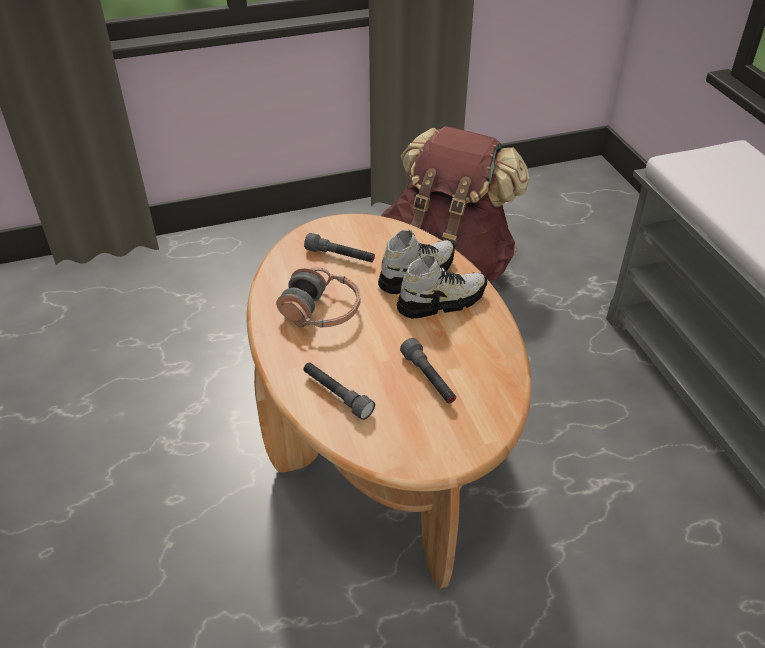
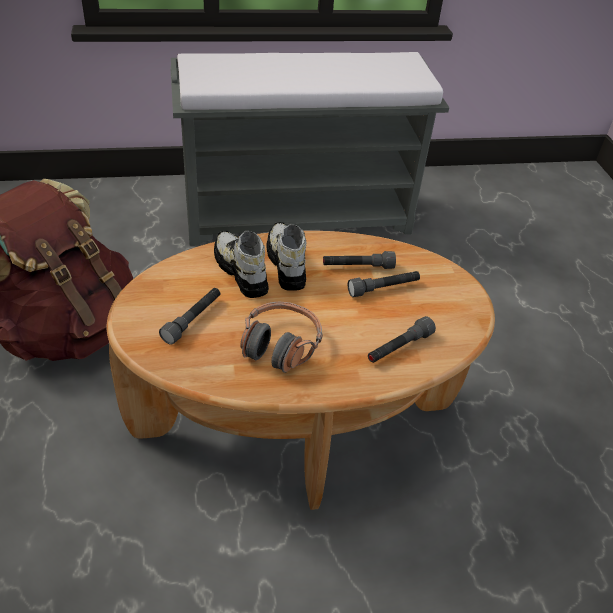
camera: 85 degrees left, 0 degrees up
none -> grey flashlight [323,251,396,269]

